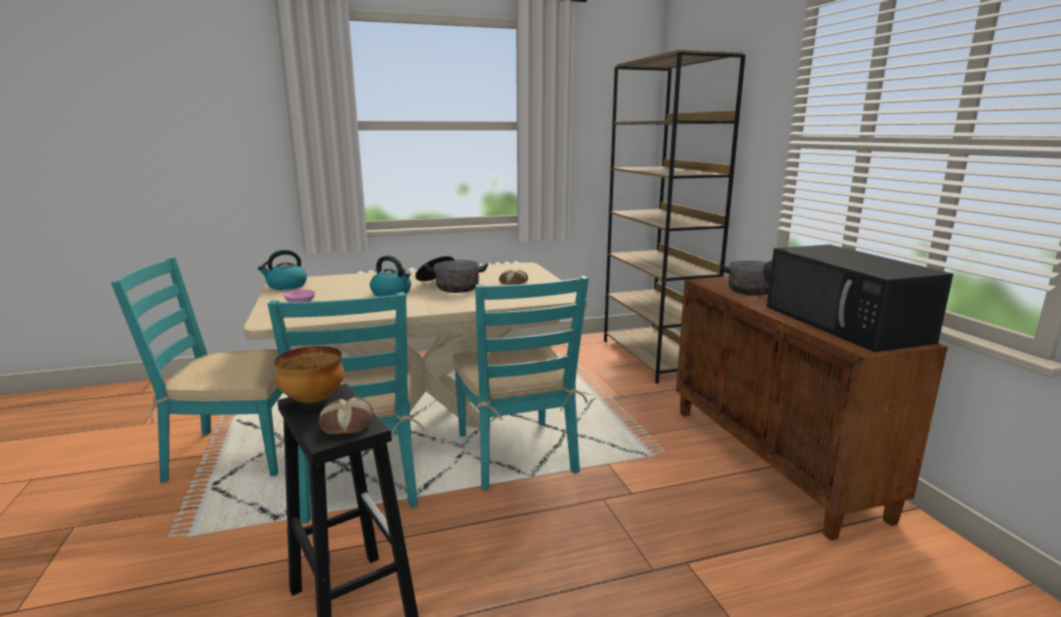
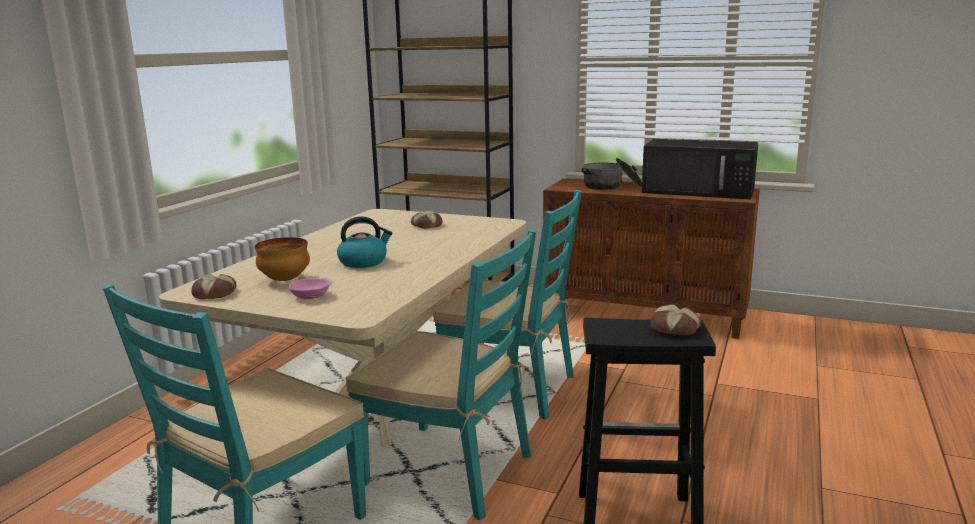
camera: 50 degrees left, 0 degrees up
kettle [258,250,307,290] -> bread [191,274,237,299]
bowl [274,346,344,403] -> bowl moved to [254,237,310,281]
cooking pot [415,256,489,293] -> none

